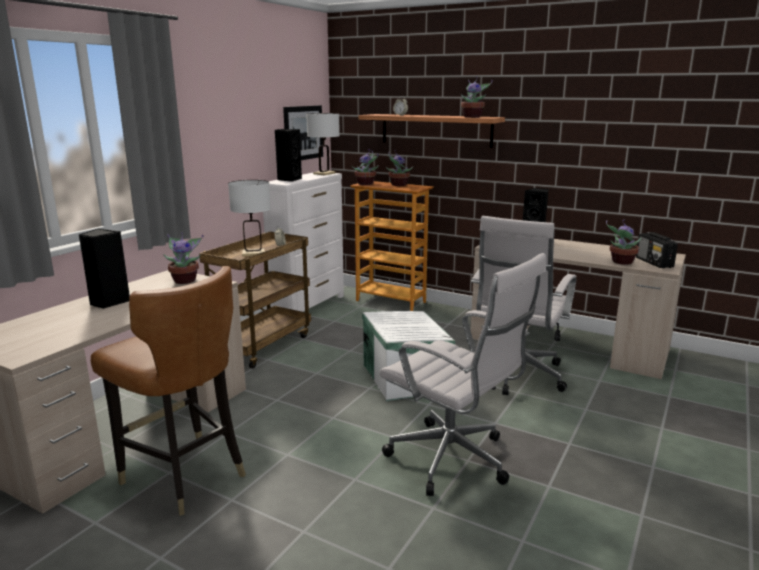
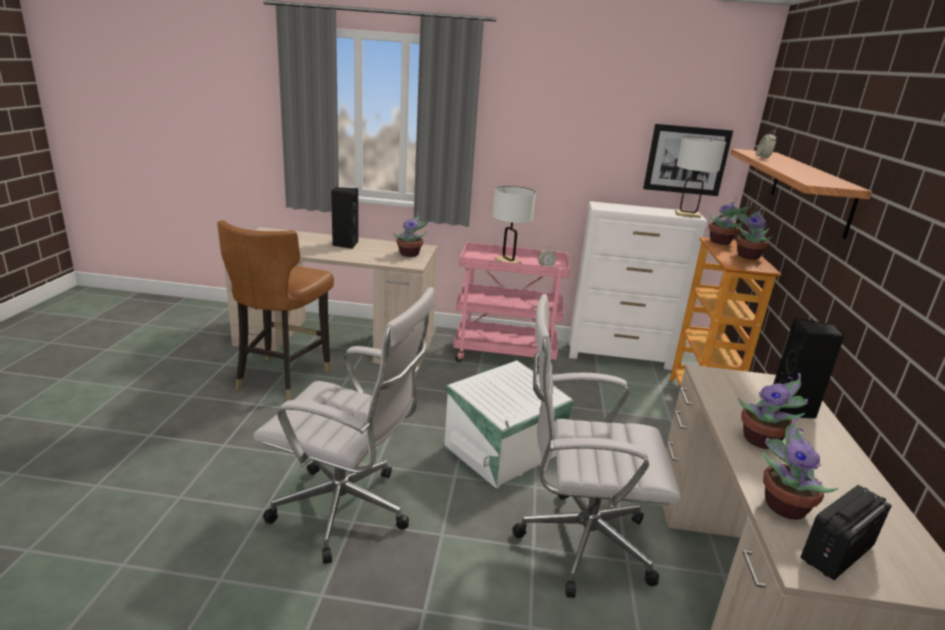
camera: 65 degrees right, 5 degrees up
brown cart [199,231,311,369] -> pink cart [453,242,570,369]
black speaker [275,129,302,182] -> none
white office chair [380,253,546,496] -> white office chair turned 90 degrees counterclockwise [253,287,435,564]
potted plant [461,80,493,118] -> potted plant moved to [738,373,808,449]

